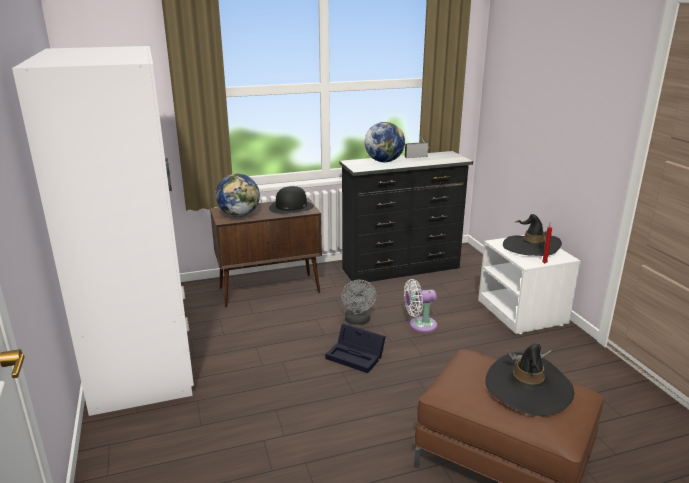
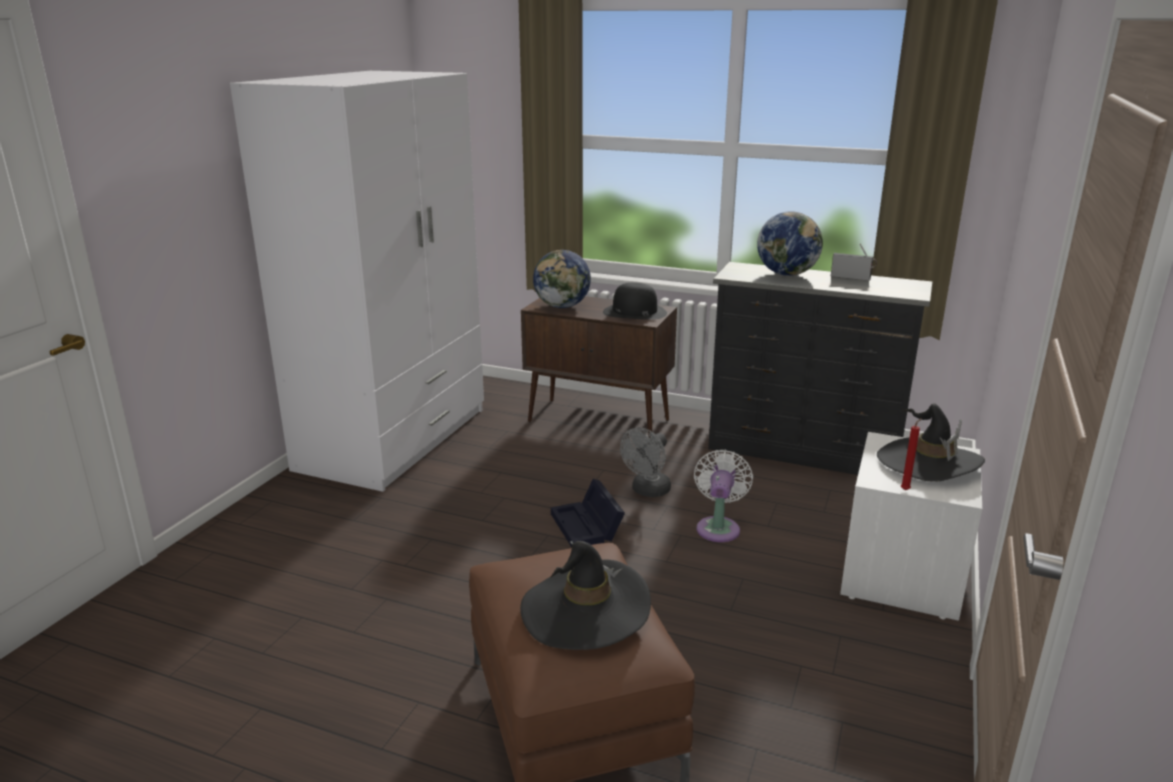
camera: 40 degrees right, 0 degrees up
white fan [404,279,437,333] -> white fan turned 75 degrees clockwise [694,450,753,542]

